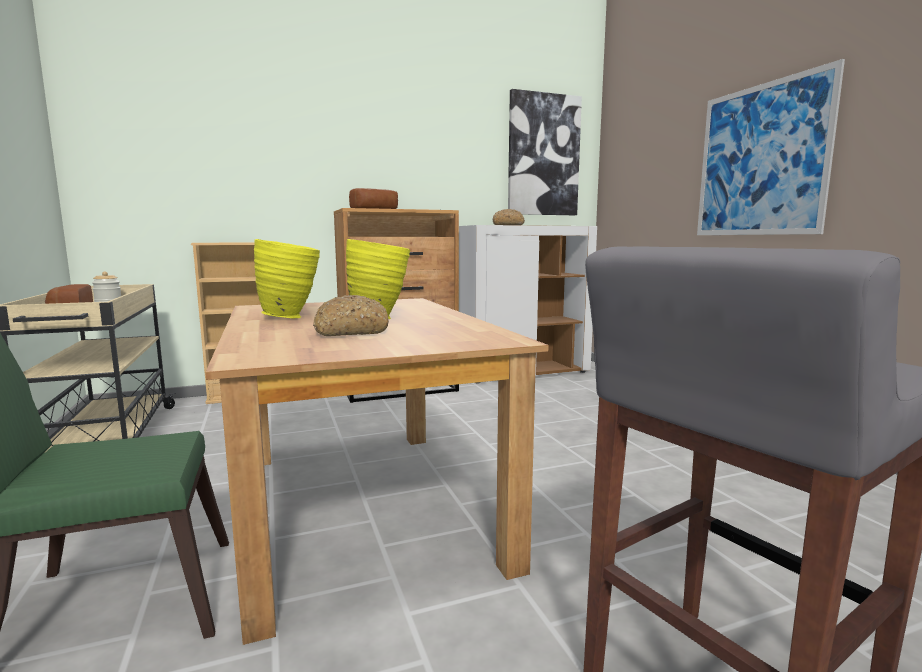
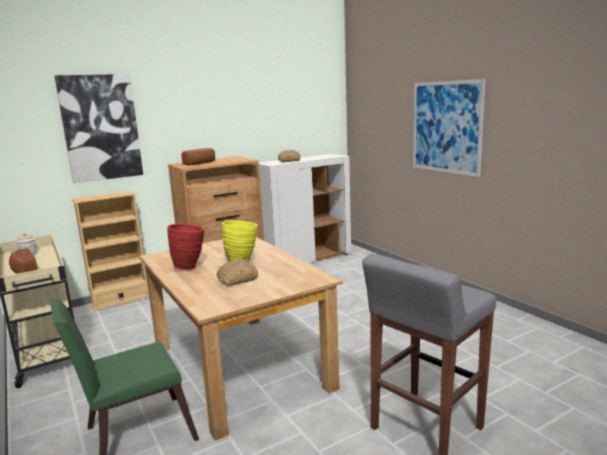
camera: 10 degrees left, 5 degrees up
yellow vase [254,239,320,318] -> red vase [167,223,204,270]
picture [508,89,582,215] -> picture moved to [55,74,143,183]

